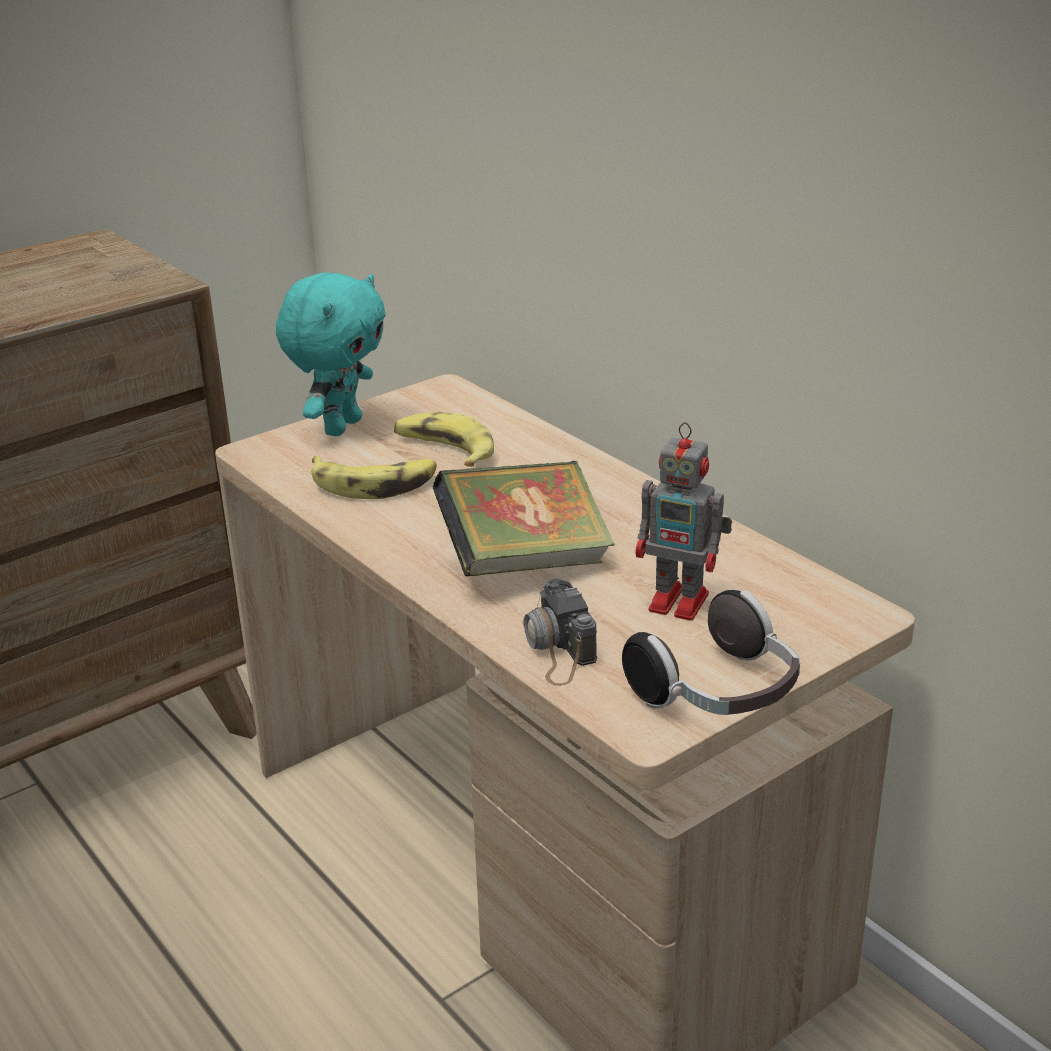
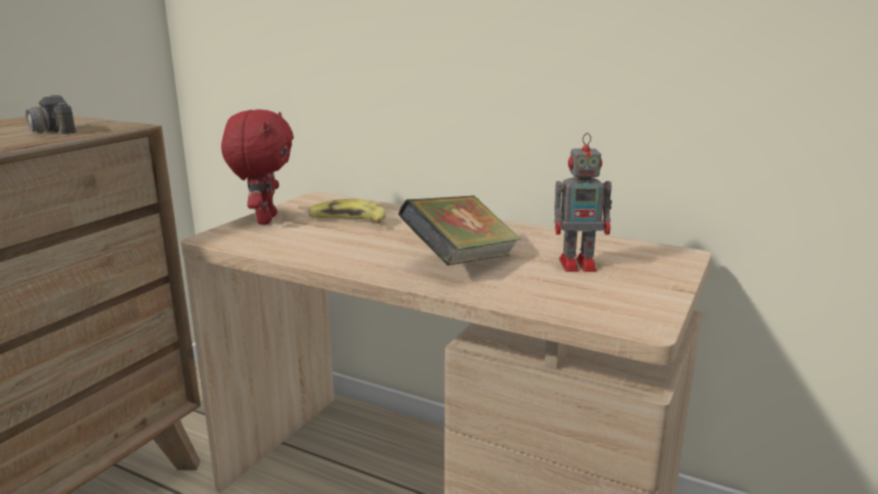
camera: 25 degrees left, 10 degrees down
turquoise plush toy [276,273,385,436] -> red plush toy [221,109,294,224]
banana [311,455,437,499] -> none
camera [522,578,597,686] -> camera moved to [26,95,76,139]
headphones [622,590,800,715] -> none

